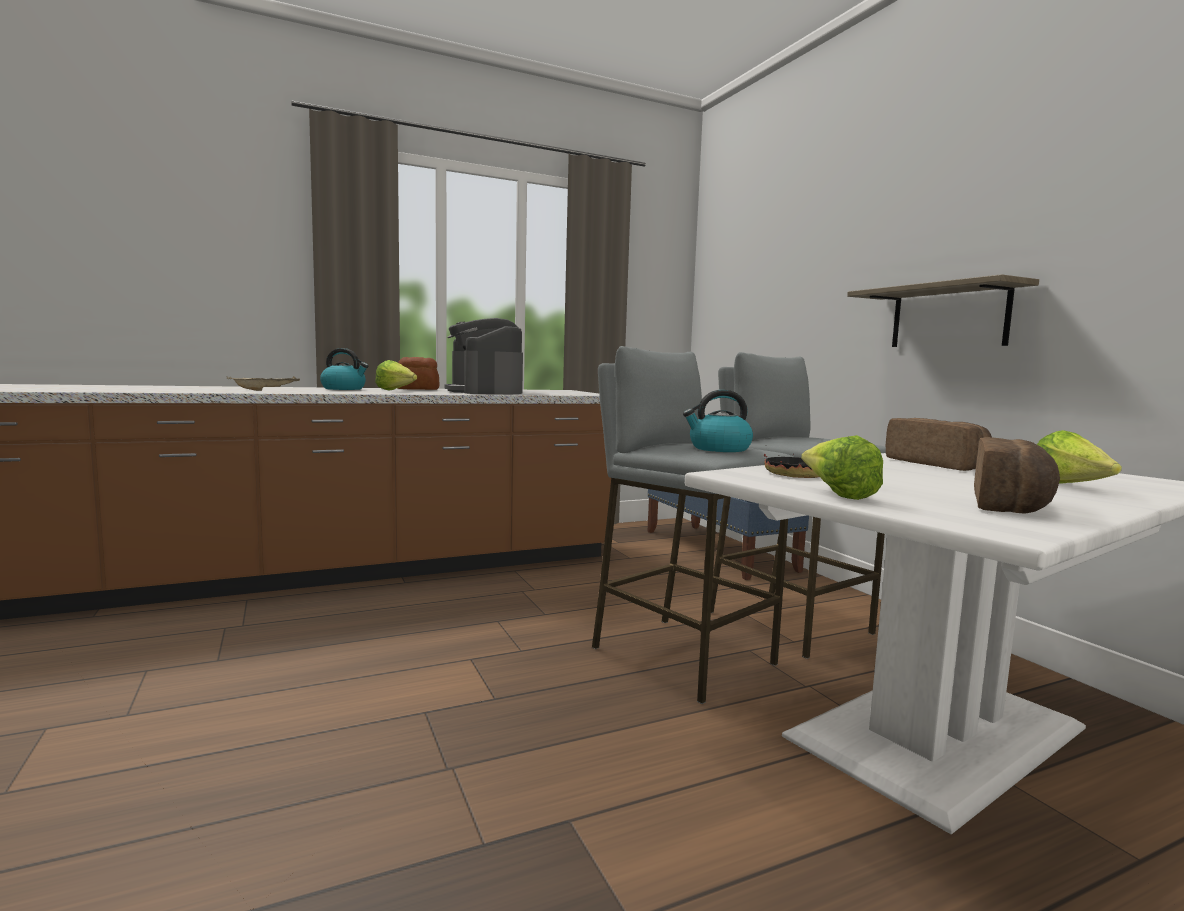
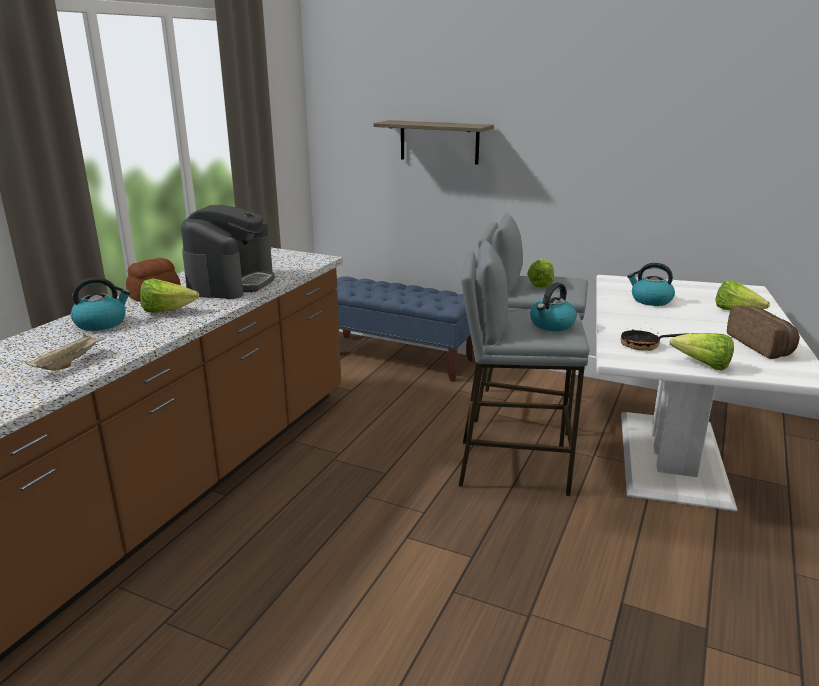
camera: 40 degrees left, 15 degrees up
coffee machine [444,318,523,394] -> coffee machine turned 105 degrees counterclockwise [181,205,275,299]
shelf [847,274,1039,347] -> shelf moved to [373,120,494,164]
bread [886,418,992,471] -> kettle [627,263,675,306]
none -> lettuce [527,259,554,288]

